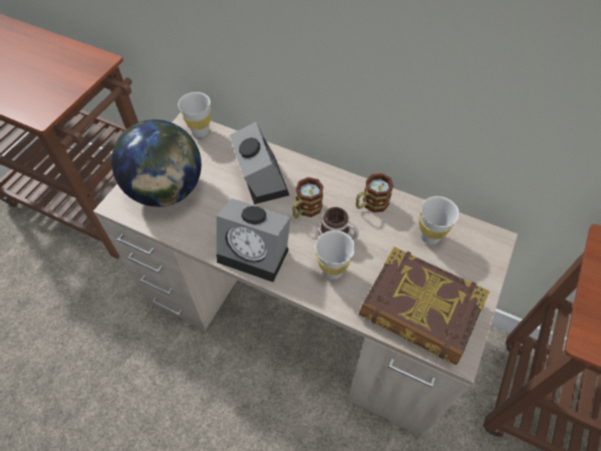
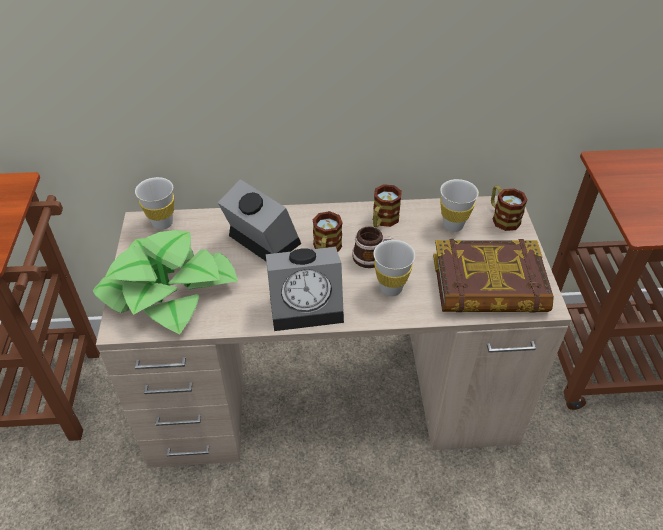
camera: 30 degrees left, 10 degrees down
globe [111,119,201,207] -> potted plant [93,230,238,335]
none -> mug [491,185,528,231]

